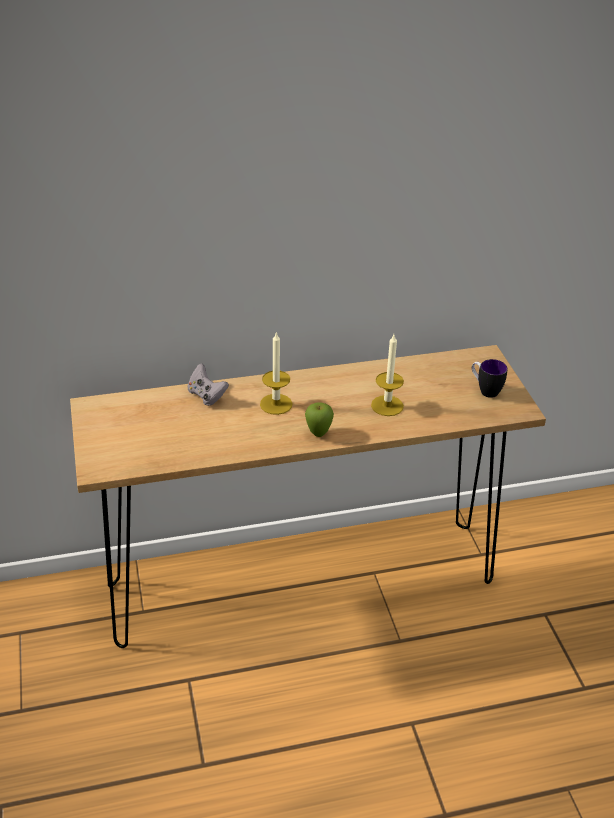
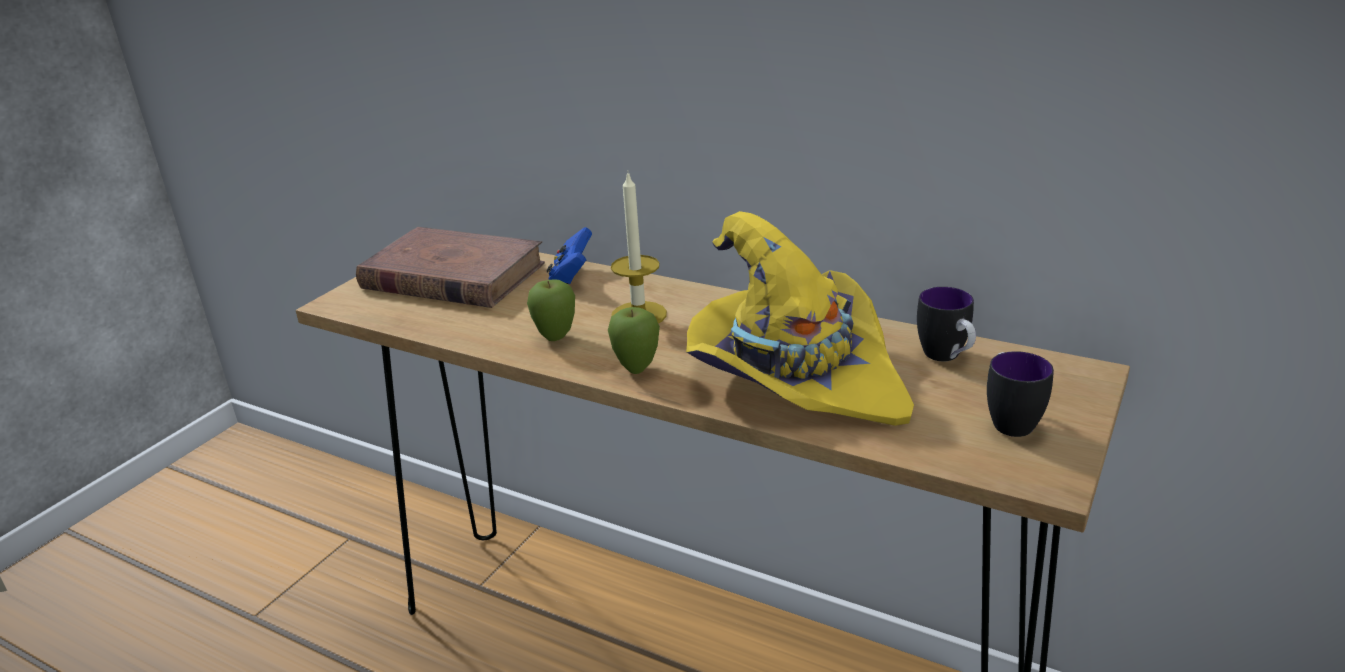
camera: 45 degrees right, 10 degrees down
grey game controller [188,363,229,406] -> blue game controller [547,227,592,284]
candle [371,335,404,416] -> yellow hat [686,211,914,426]
none -> brown book [356,227,545,308]
none -> apple [527,279,575,341]
none -> mug [917,287,976,361]

